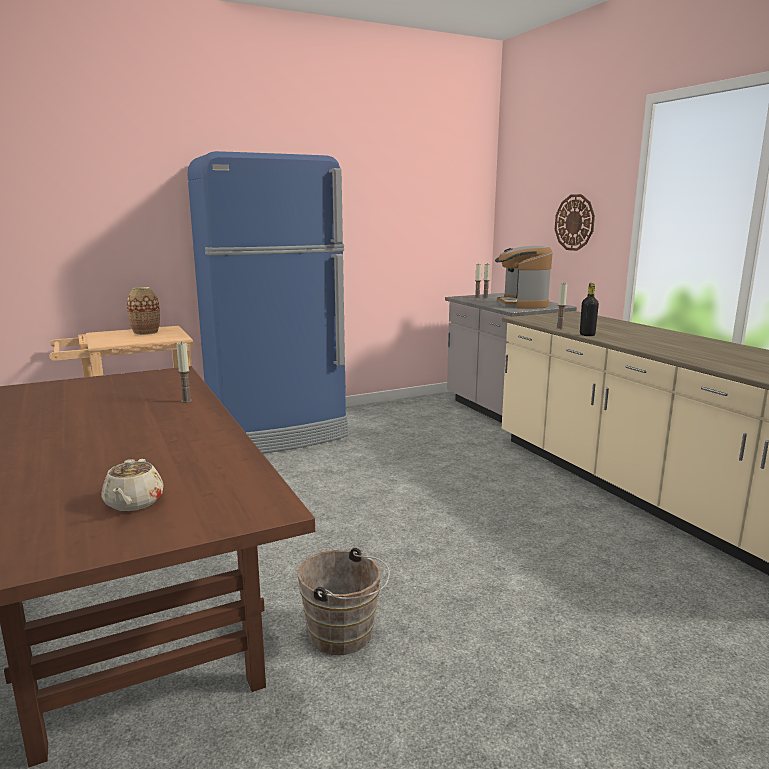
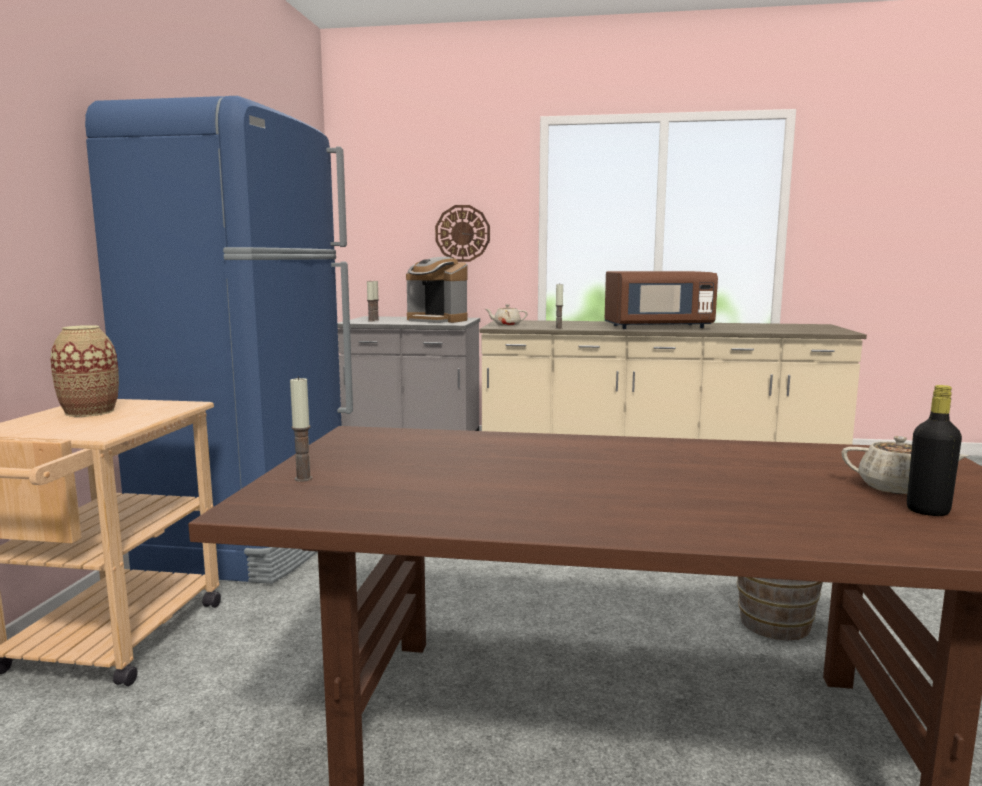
camera: 55 degrees left, 5 degrees down
candle [176,342,192,403] -> candle moved to [290,376,313,482]
black bottle [580,283,599,336] -> black bottle moved to [907,385,962,516]
none -> beige teapot [486,304,528,326]
none -> brown microwave [605,271,718,329]

